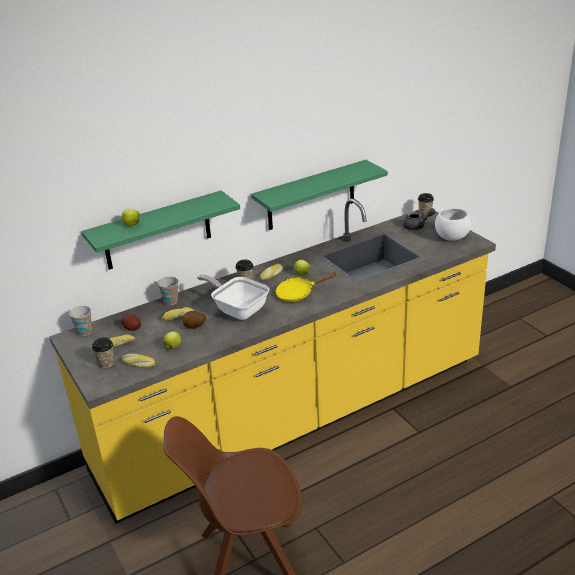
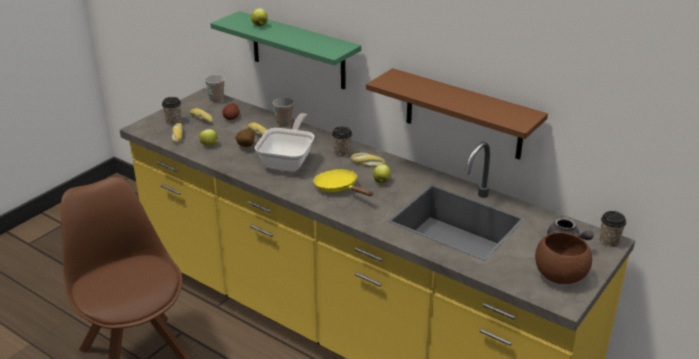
camera: 65 degrees right, 0 degrees up
green shelf [251,160,388,230] -> brown shelf [366,68,548,160]
white bowl [435,208,471,241] -> brown bowl [535,232,592,284]

